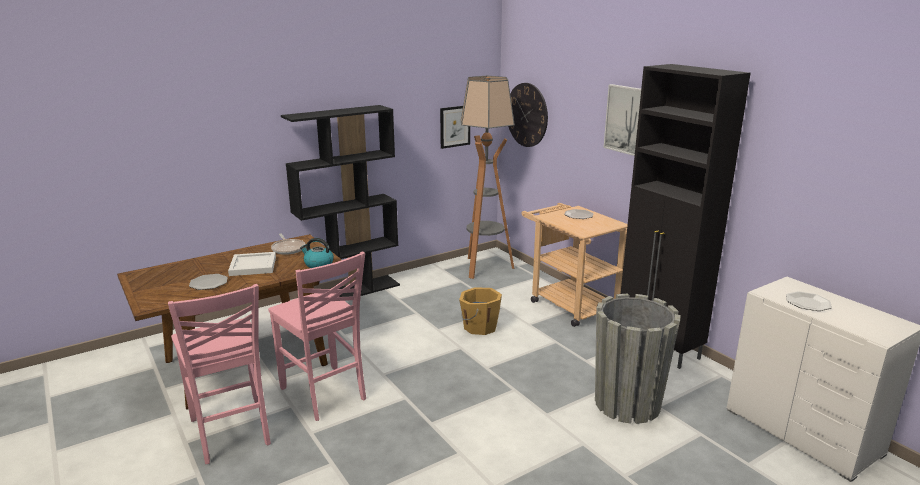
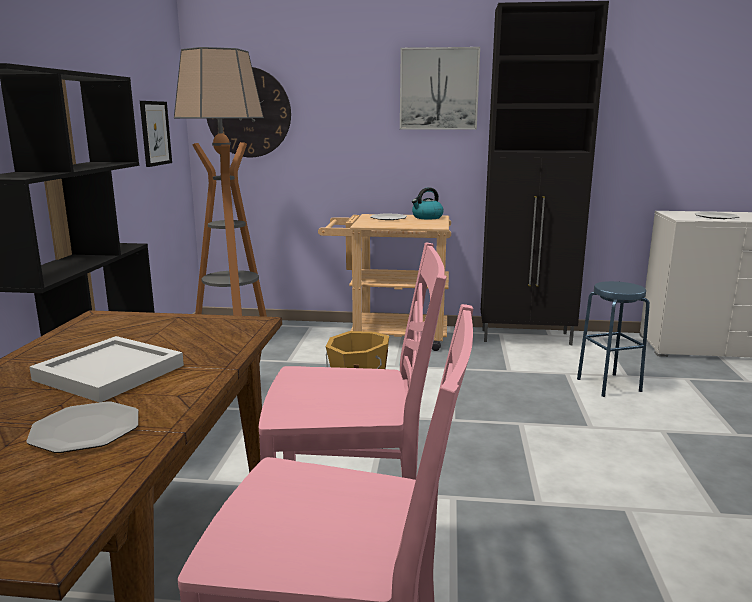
camera: 50 degrees left, 5 degrees down
frying pan [271,233,305,255] -> none
kettle [300,238,334,268] -> kettle moved to [412,187,444,219]
grey planter [595,293,681,424] -> blue stool [577,281,650,397]

